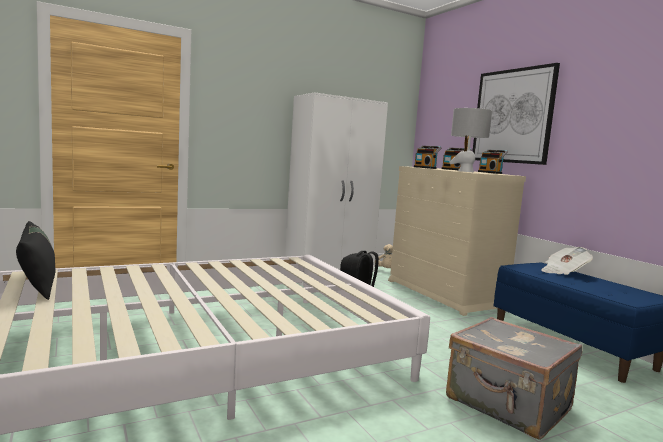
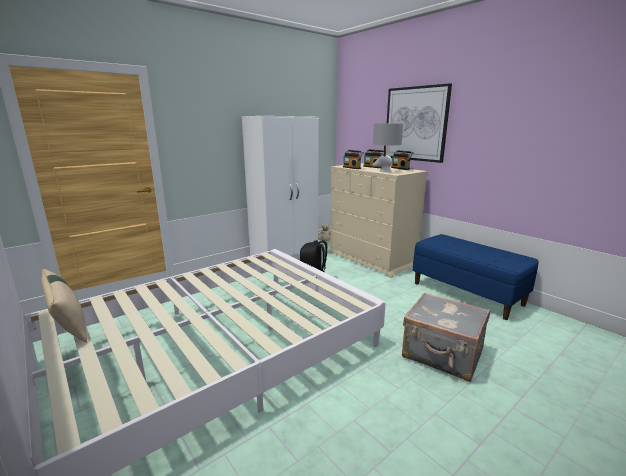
camera: 10 degrees left, 10 degrees up
black pillow [16,221,55,300] -> beige pillow [41,269,87,343]
newspaper [541,247,593,275] -> none

